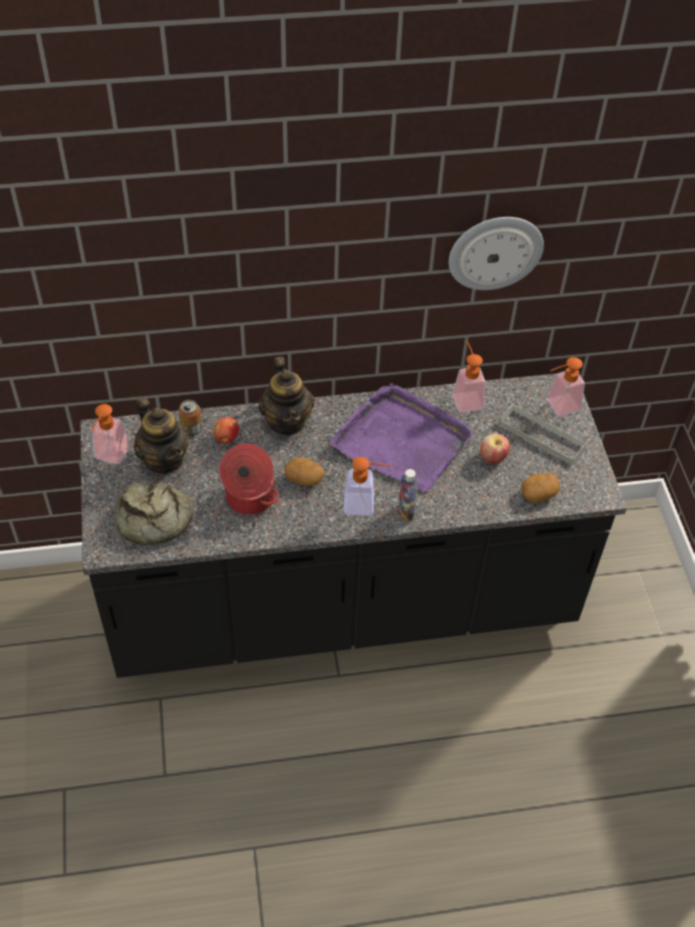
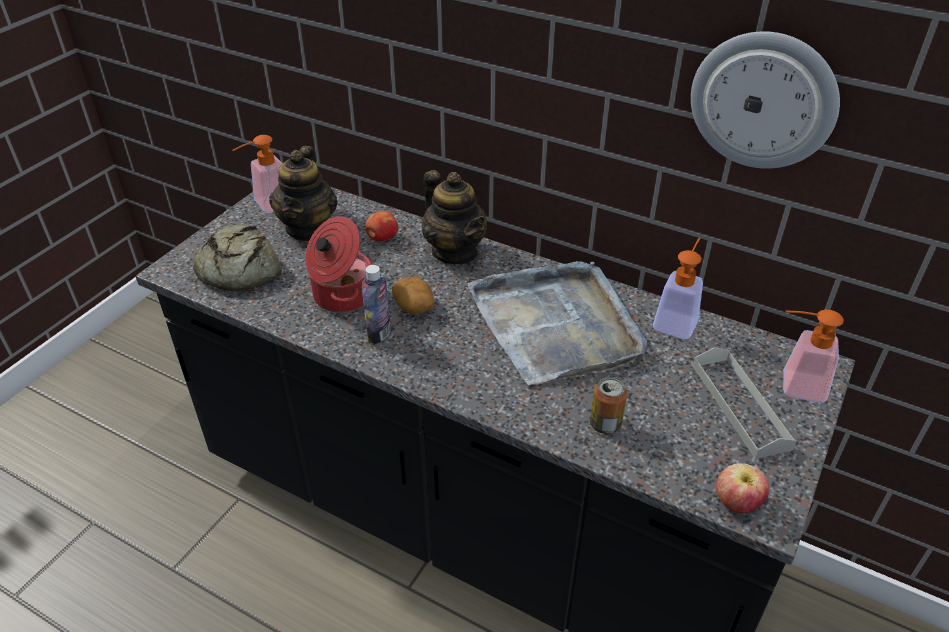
camera: 40 degrees right, 10 degrees down
can [179,400,202,436] -> can moved to [590,377,627,434]
teapot [258,357,315,436] -> teapot turned 60 degrees counterclockwise [422,170,487,264]
purple tray [330,383,473,492] -> grey tray [468,261,647,385]
soap dispenser [343,457,391,516] -> none
bottle [398,469,418,521] -> bottle moved to [362,265,391,344]
apple [480,434,510,463] -> apple moved to [716,463,769,513]
potato [521,473,560,503] -> none

